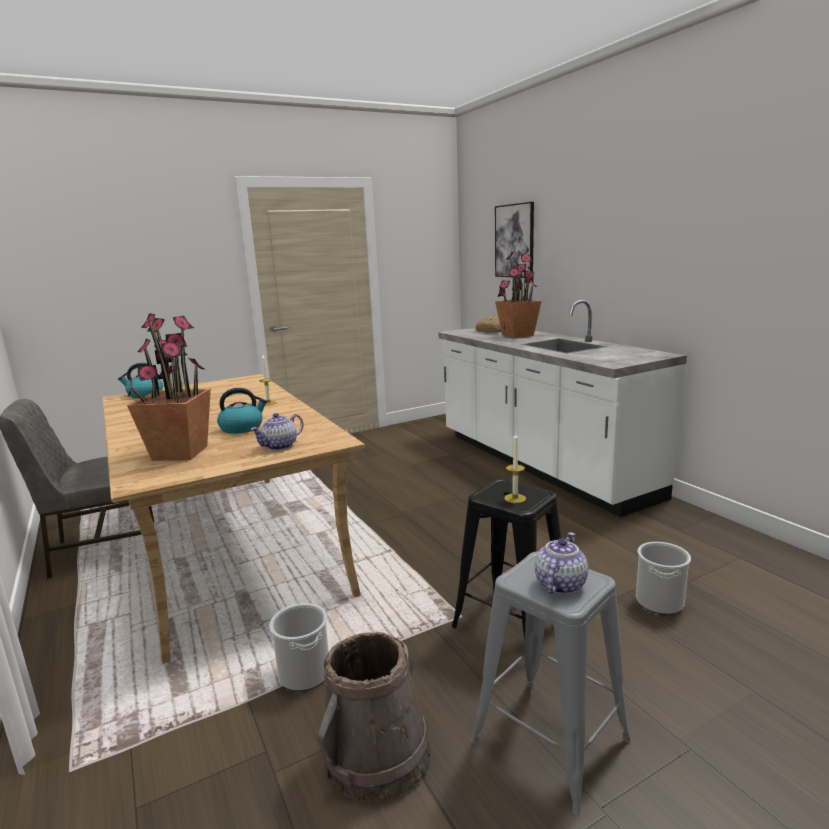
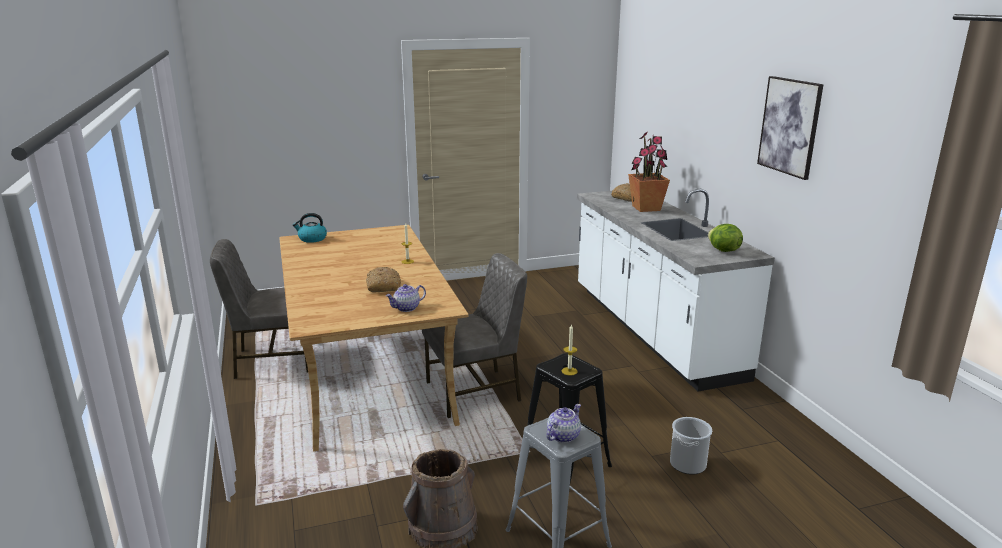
camera: 10 degrees right, 5 degrees up
potted plant [127,313,211,461] -> none
kettle [217,388,267,434] -> bread [366,267,401,292]
bucket [269,603,329,691] -> none
picture [495,202,534,278] -> picture moved to [757,76,824,180]
none -> grey chair [422,253,527,418]
none -> lettuce [708,224,743,252]

